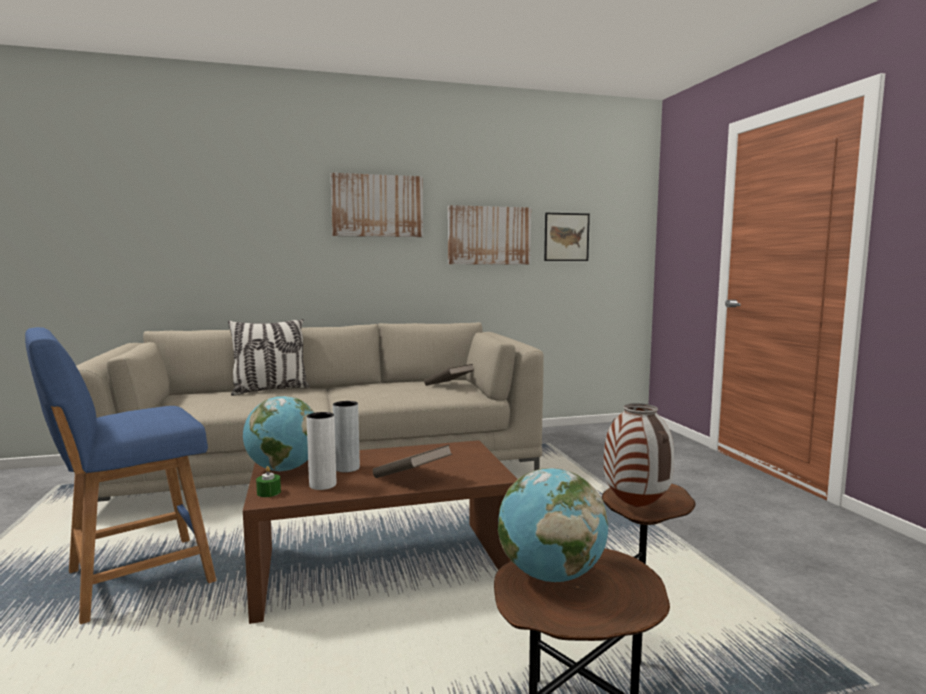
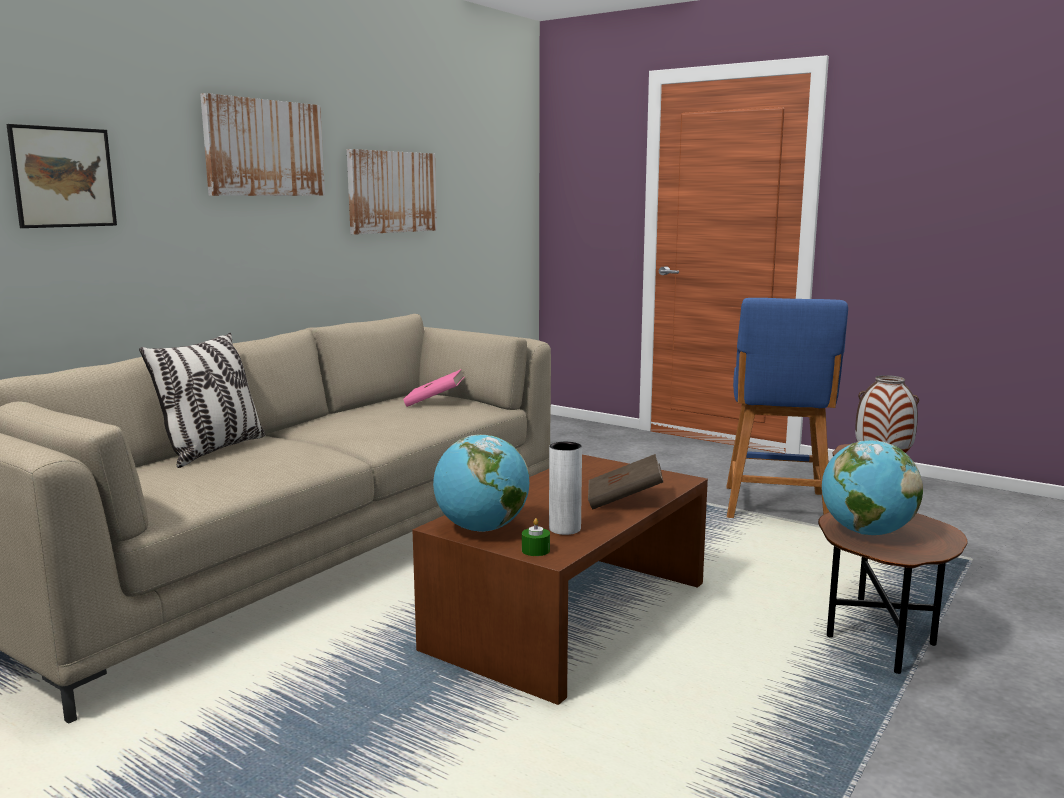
camera: 40 degrees left, 5 degrees up
blue stool [25,327,217,624] -> blue stool moved to [726,298,848,518]
grey vase [333,401,360,473] -> none
brown book [424,364,474,386] -> pink book [403,369,464,407]
picture [544,213,590,261] -> picture moved to [6,124,117,228]

